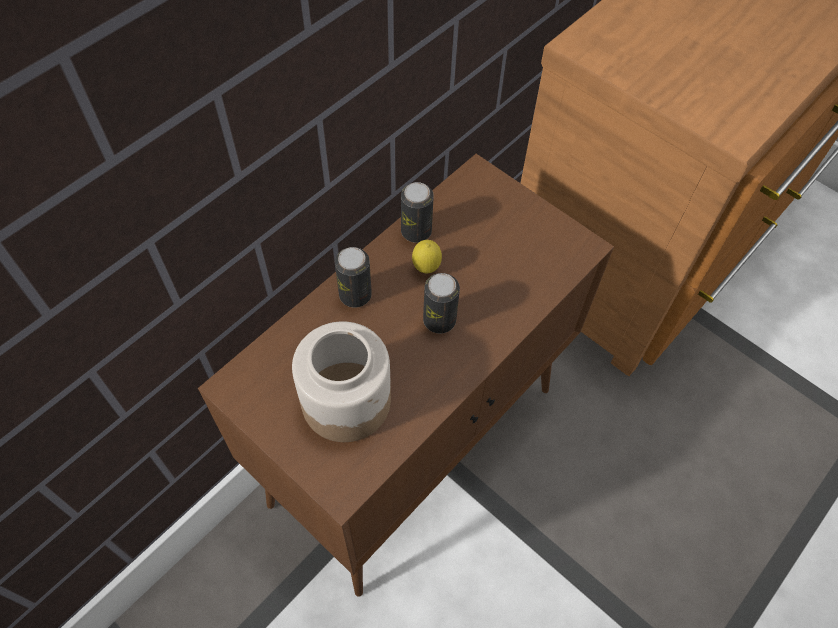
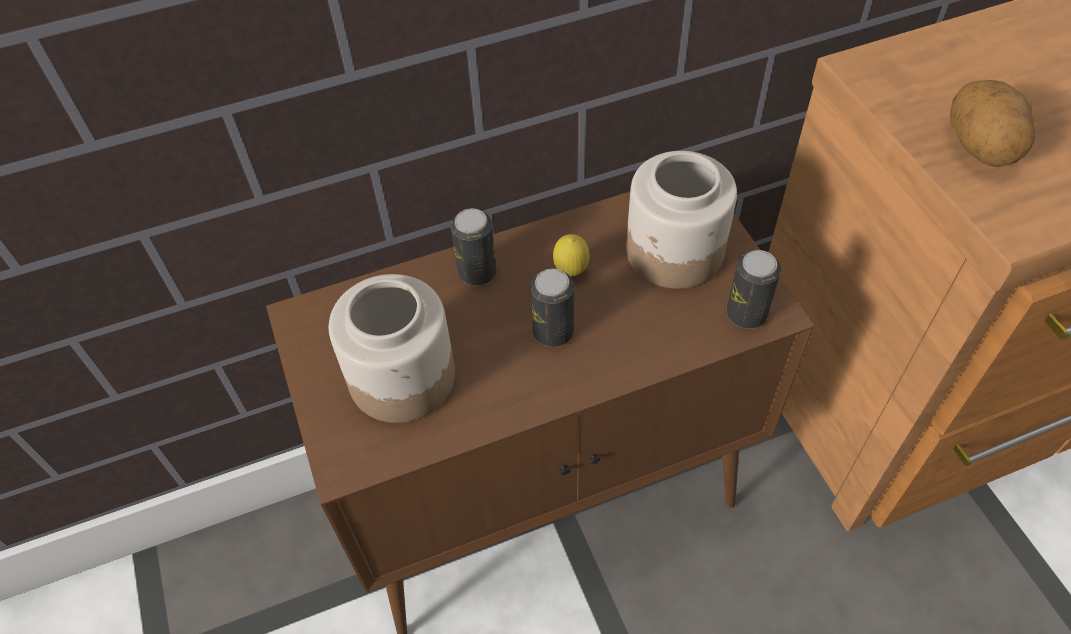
camera: 30 degrees right, 5 degrees down
can [401,182,434,243] -> can moved to [726,250,781,329]
none -> jar [626,151,737,289]
none -> potato [950,80,1035,167]

